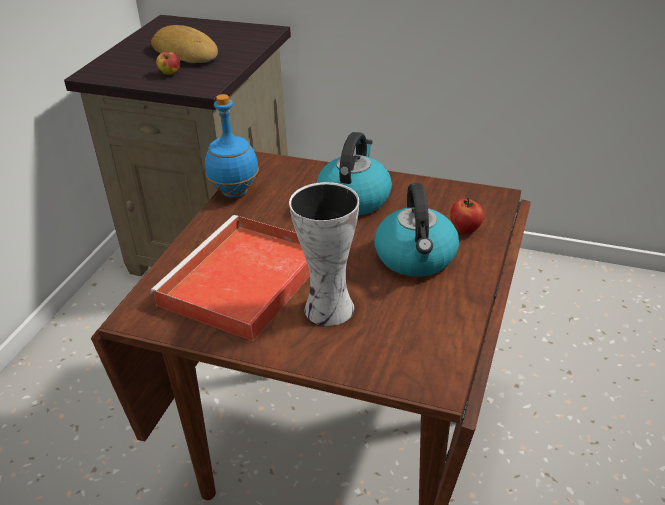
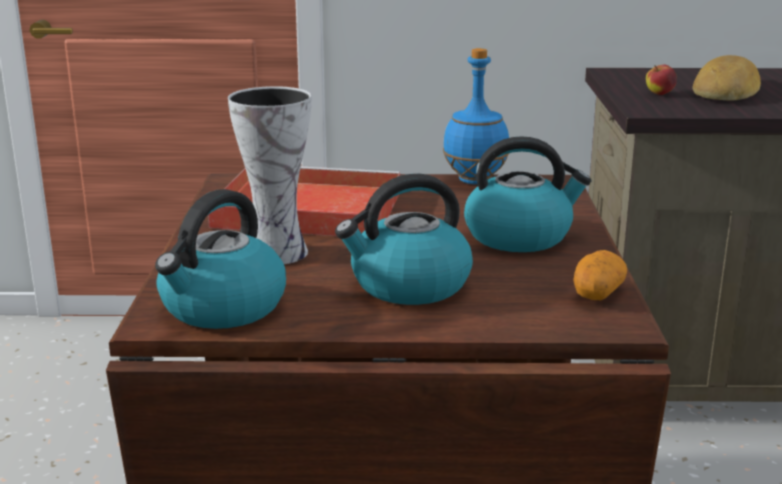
camera: 70 degrees right, 15 degrees down
apple [450,197,484,234] -> none
none -> kettle [155,189,286,329]
none -> potato [573,250,627,300]

